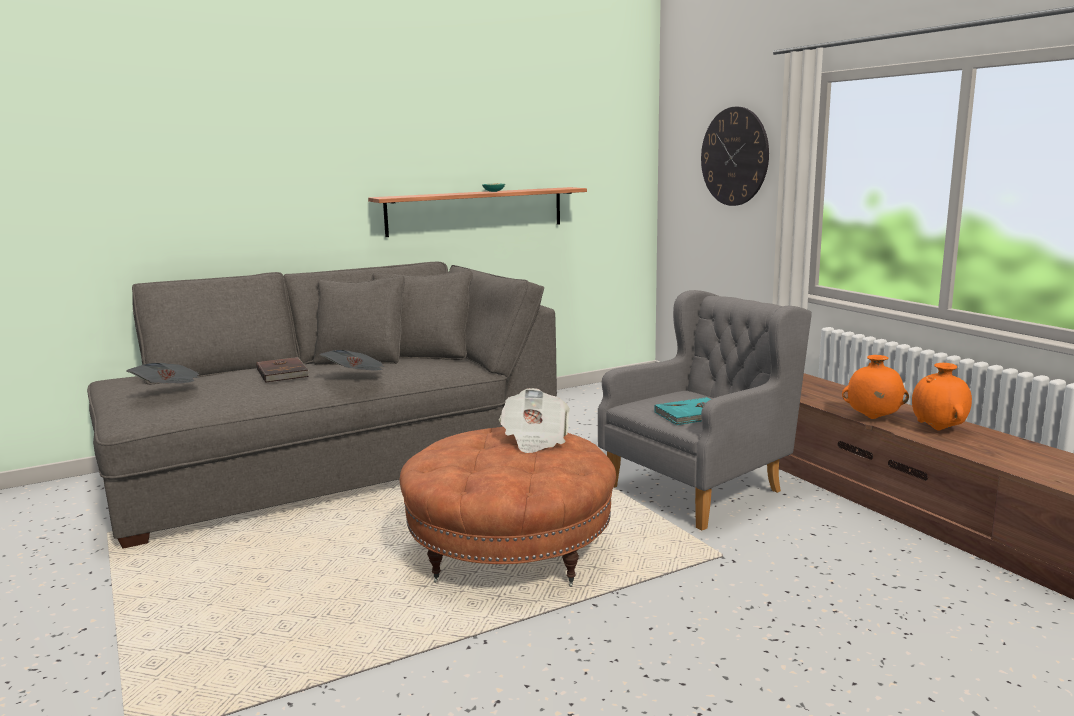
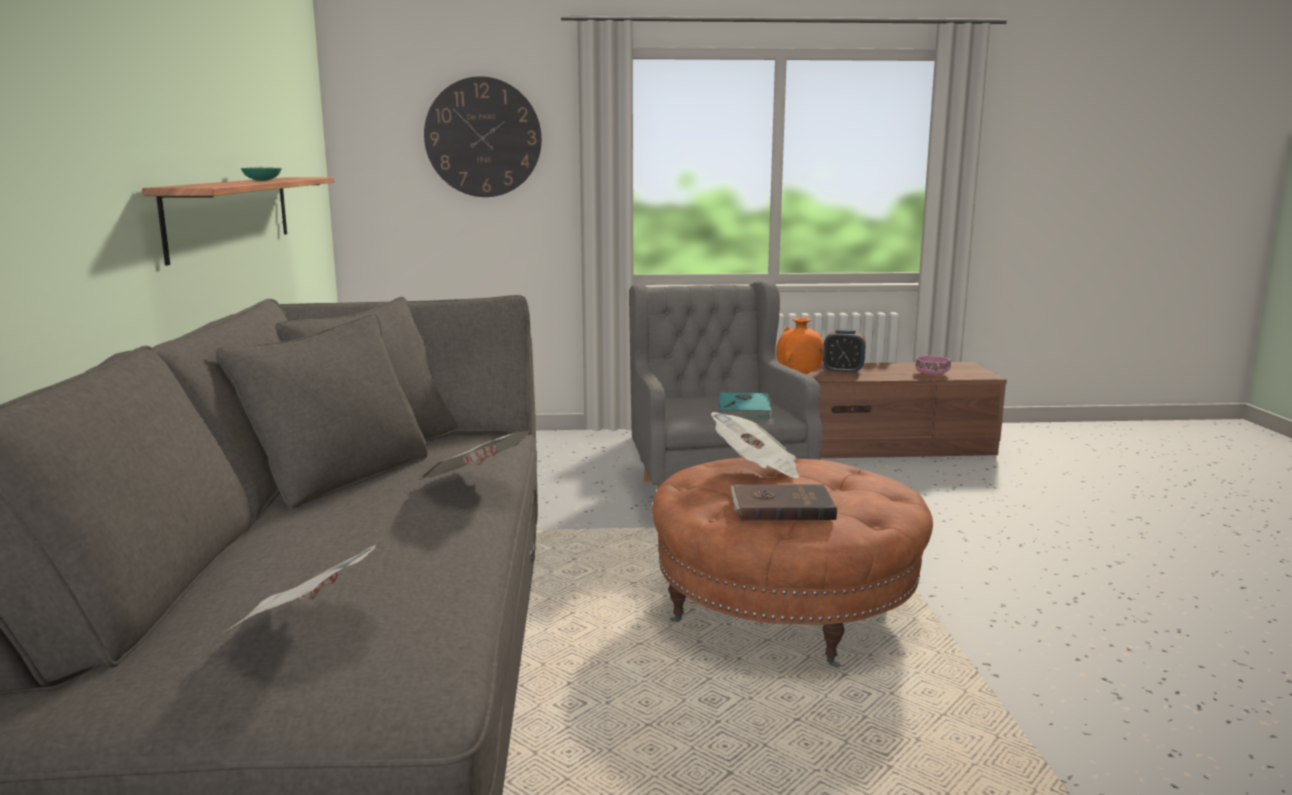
camera: 65 degrees left, 0 degrees up
brown book [256,357,309,383] -> brown book moved to [731,485,837,520]
orange vase [912,363,972,430] -> alarm clock [823,329,866,374]
none -> pink bowl [916,356,951,375]

